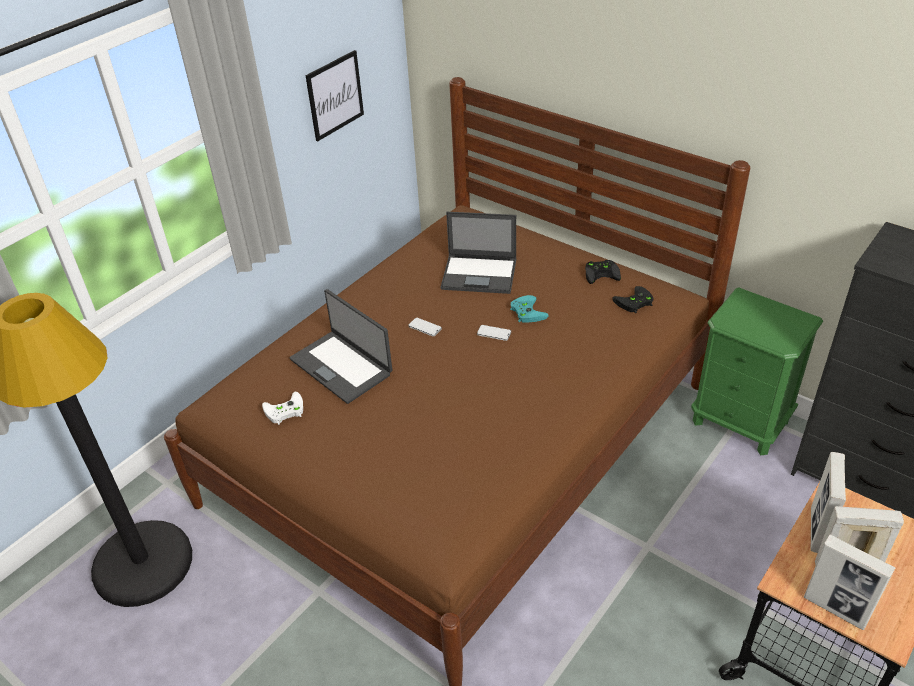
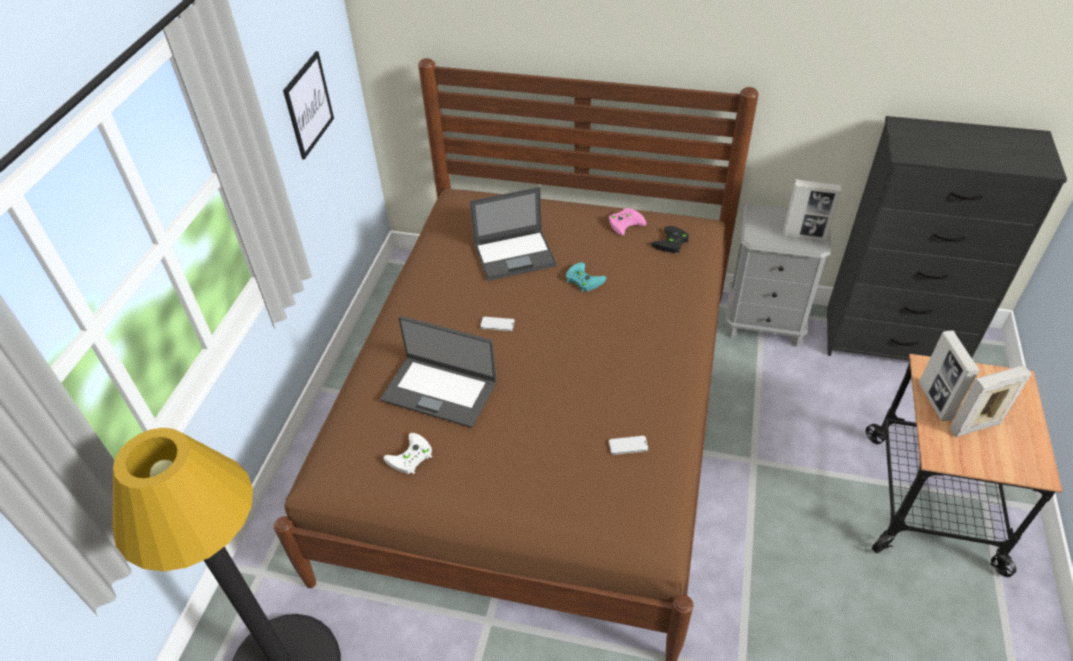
camera: 25 degrees left, 5 degrees up
phone [477,325,511,341] -> phone moved to [609,436,649,455]
black game controller [585,260,621,284] -> pink game controller [609,208,646,236]
green nightstand [691,287,823,455] -> grey nightstand [726,204,831,347]
picture frame [804,534,895,630] -> picture frame moved to [783,179,842,242]

